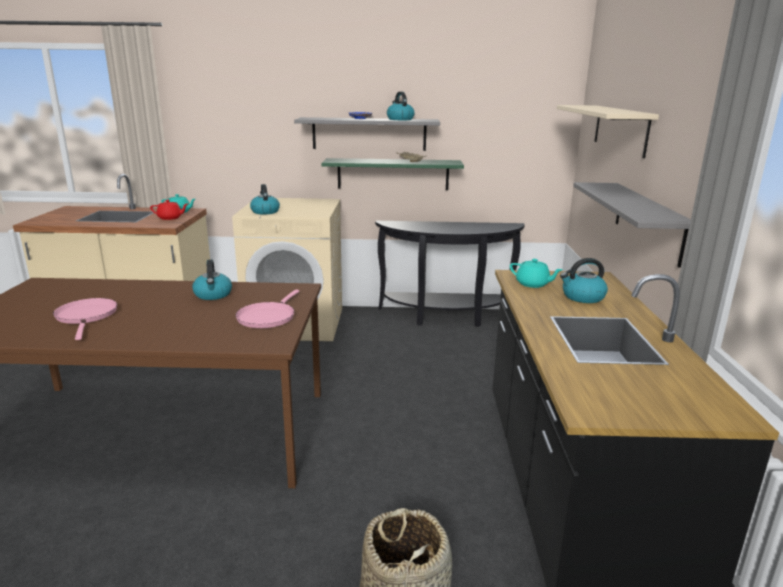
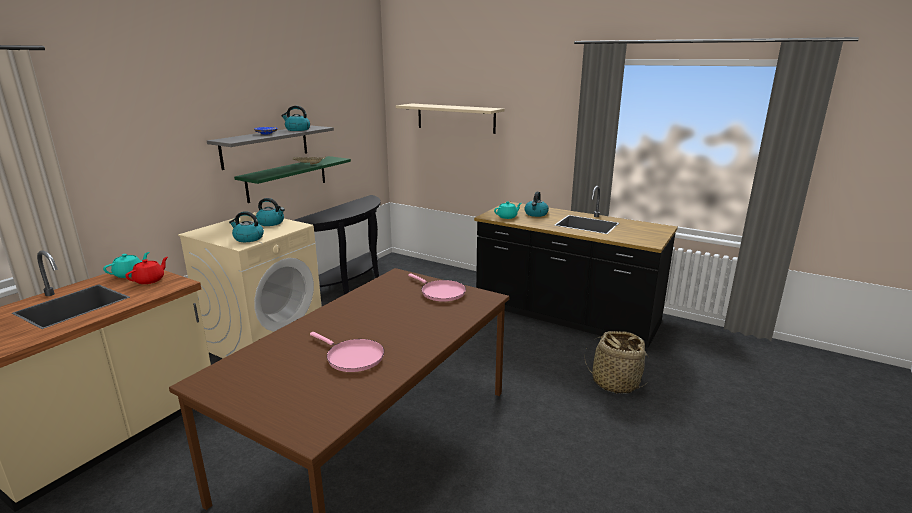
camera: 60 degrees left, 0 degrees up
pink frying pan [53,298,117,340] -> pink frying pan turned 150 degrees counterclockwise [310,332,384,372]
kettle [192,259,232,300] -> kettle moved to [256,198,285,226]
grey shelf [573,182,691,268] -> none

